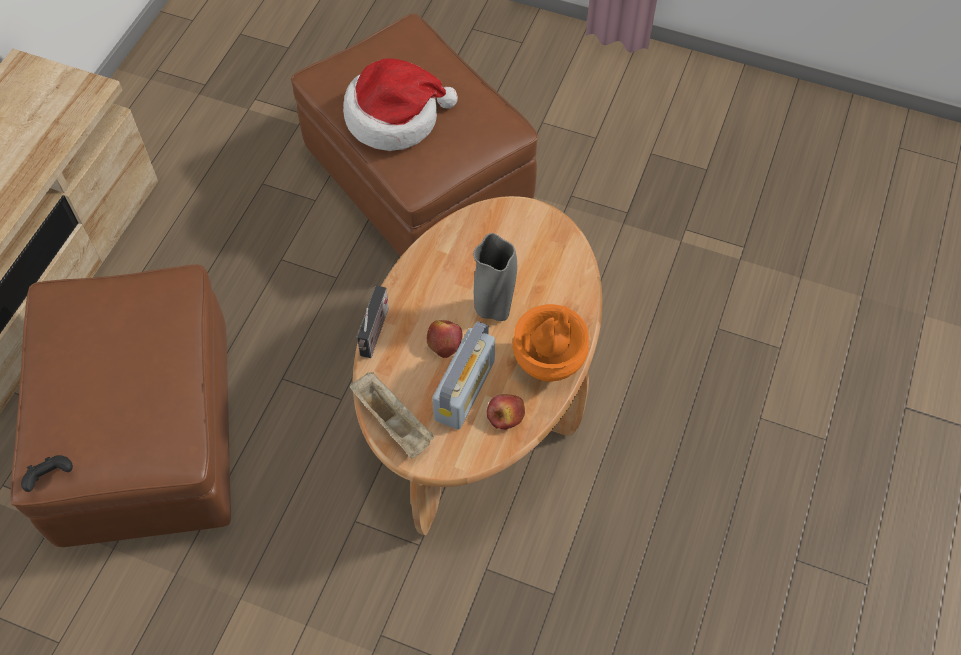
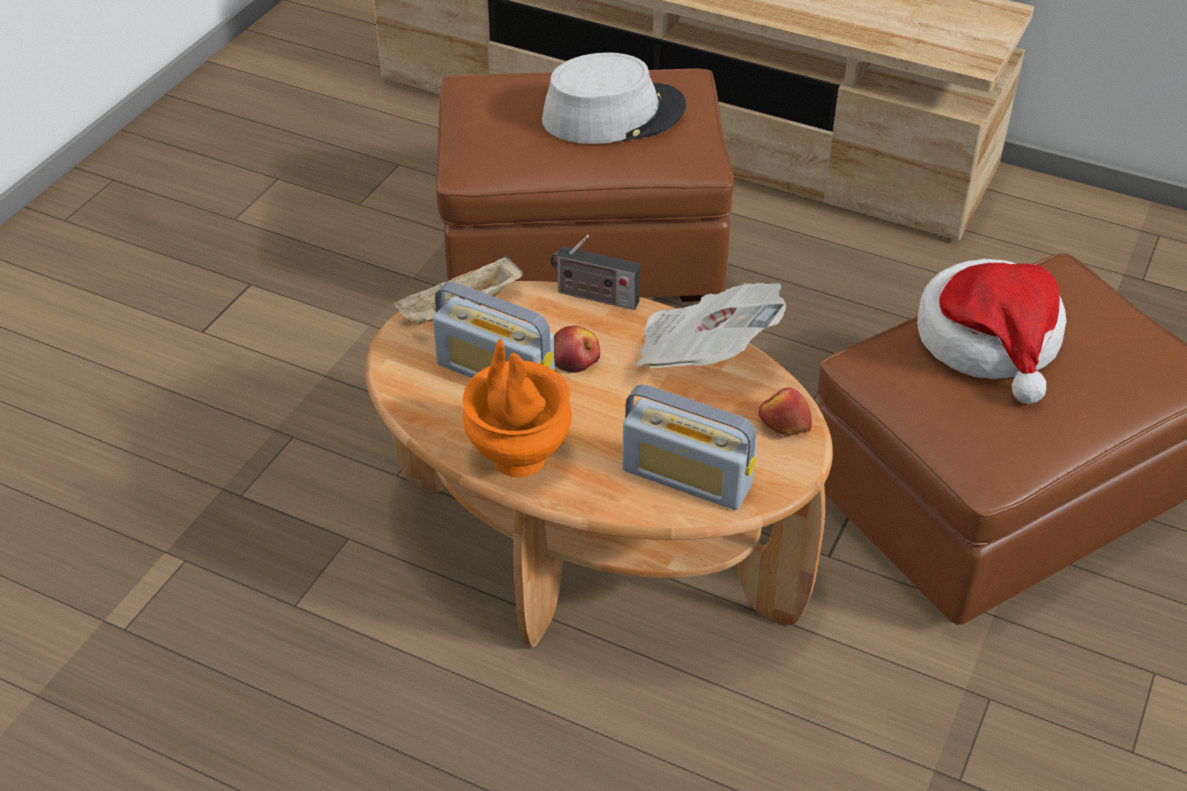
camera: 95 degrees right, 15 degrees down
black game controller [21,455,73,492] -> none
grey vase [473,233,517,321] -> none
apple [487,394,525,430] -> apple moved to [759,387,812,436]
none -> grey hat [542,52,686,144]
none -> radio [622,384,757,510]
none -> newspaper [636,283,786,368]

